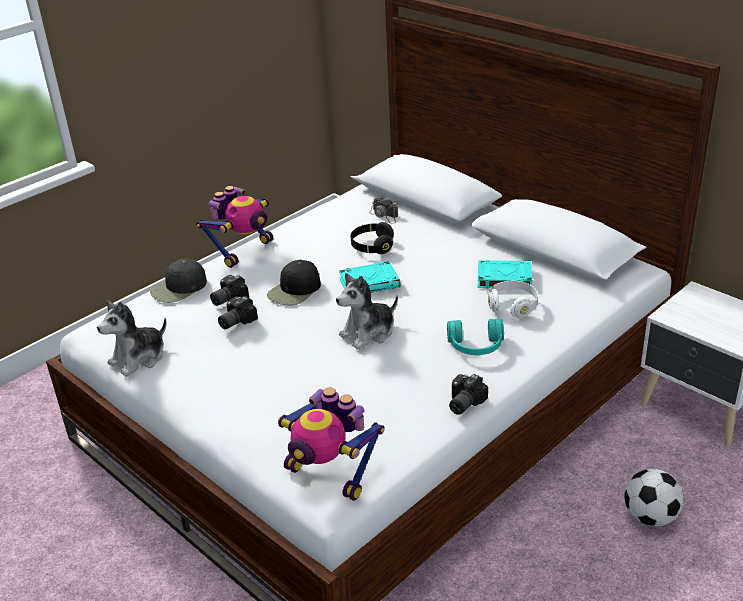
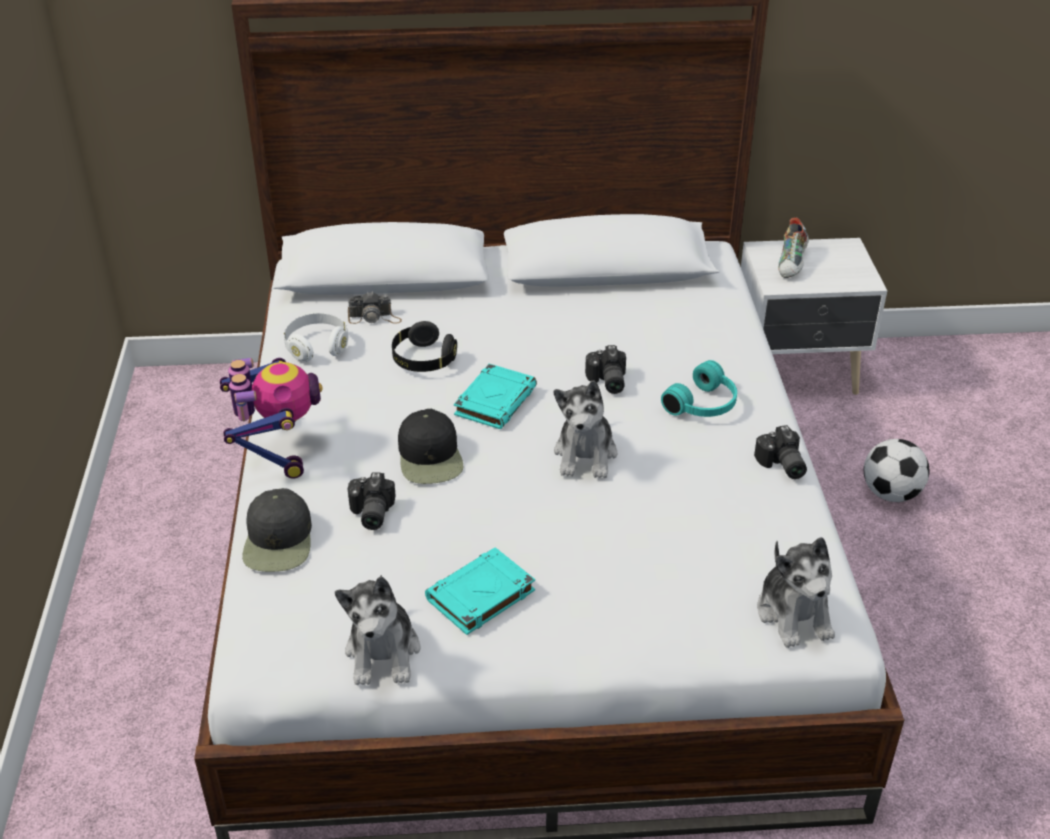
camera: 50 degrees left, 5 degrees up
camera [218,296,258,329] -> camera moved to [585,345,626,394]
toy robot [278,388,385,501] -> plush toy [757,537,835,648]
turquoise book [478,260,532,288] -> turquoise book moved to [425,547,535,635]
white headphones [488,281,538,318] -> white headphones moved to [284,313,348,362]
none -> shoe [778,218,809,278]

